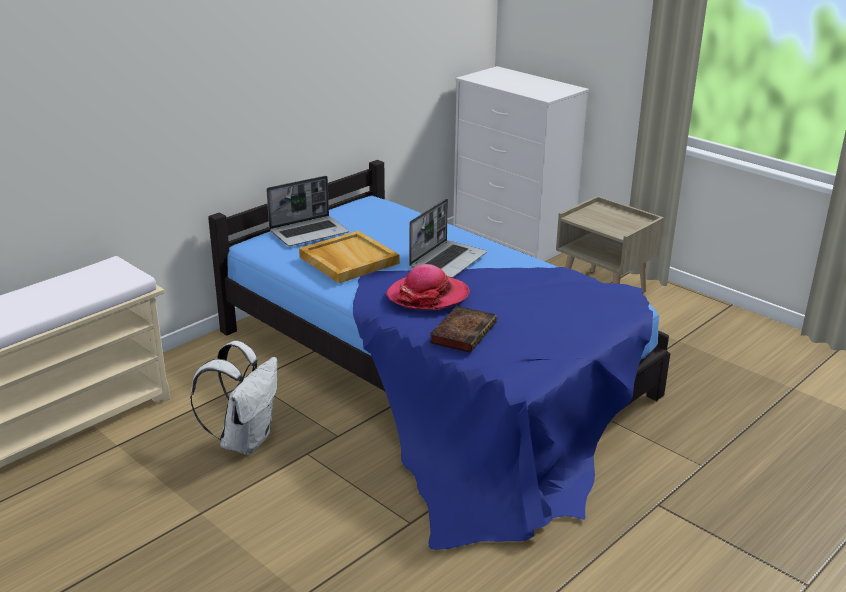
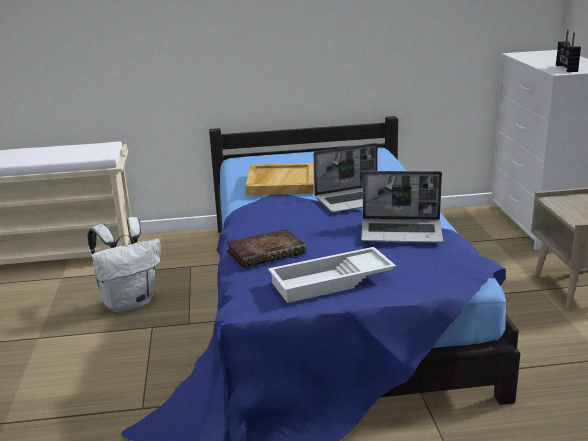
camera: 40 degrees right, 5 degrees down
laptop [266,176,349,246] -> laptop moved to [361,171,444,243]
hat [386,264,470,310] -> none
none -> white tray [268,247,396,303]
none -> radio [556,30,581,72]

